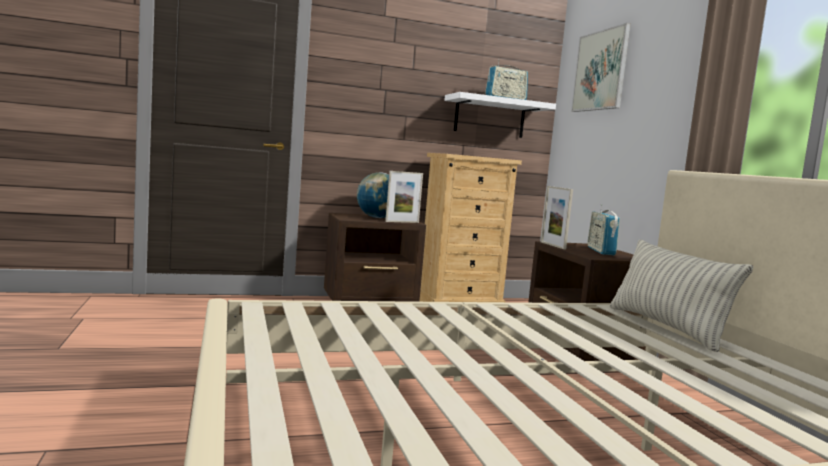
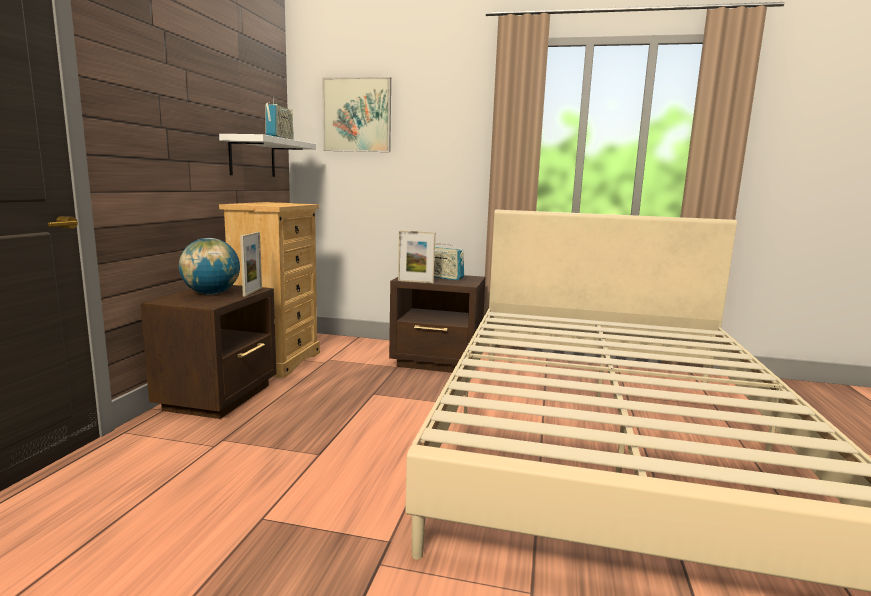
camera: 60 degrees left, 5 degrees up
pillow [610,239,753,352] -> none

